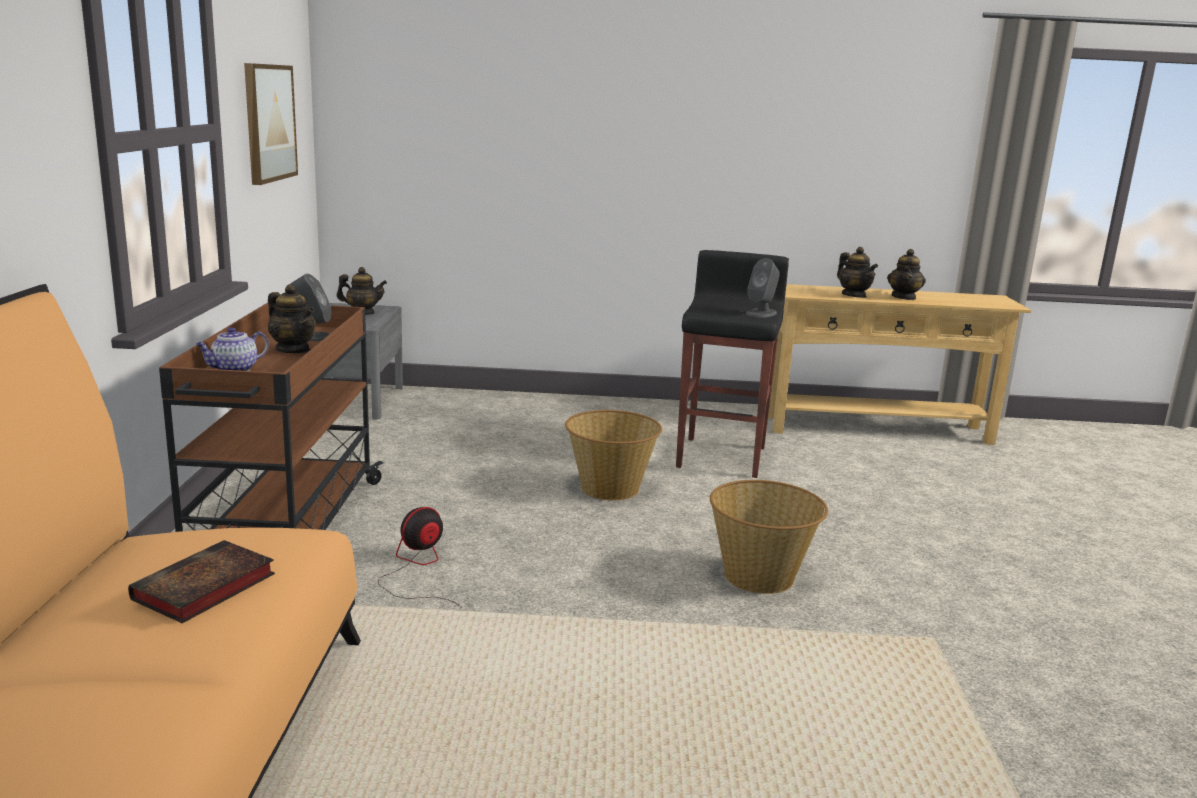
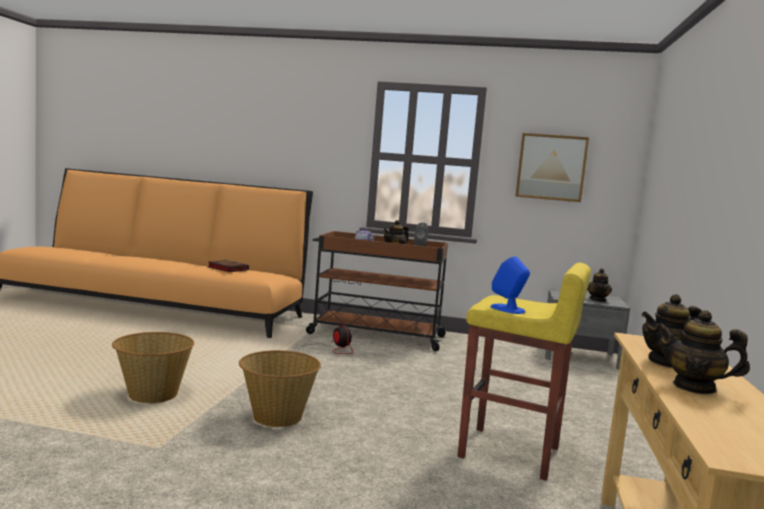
camera: 100 degrees right, 10 degrees down
basket [565,410,662,500] -> basket moved to [112,332,194,403]
black stool [676,250,789,478] -> yellow stool [457,263,591,481]
grey speaker [746,258,780,318] -> blue speaker [490,256,530,314]

